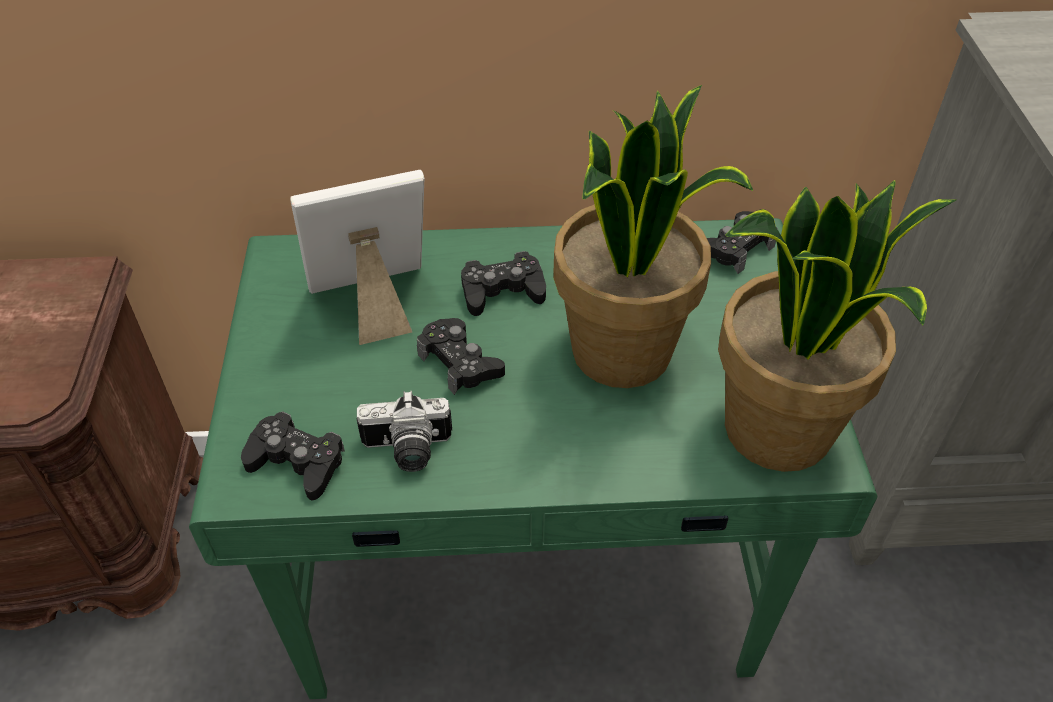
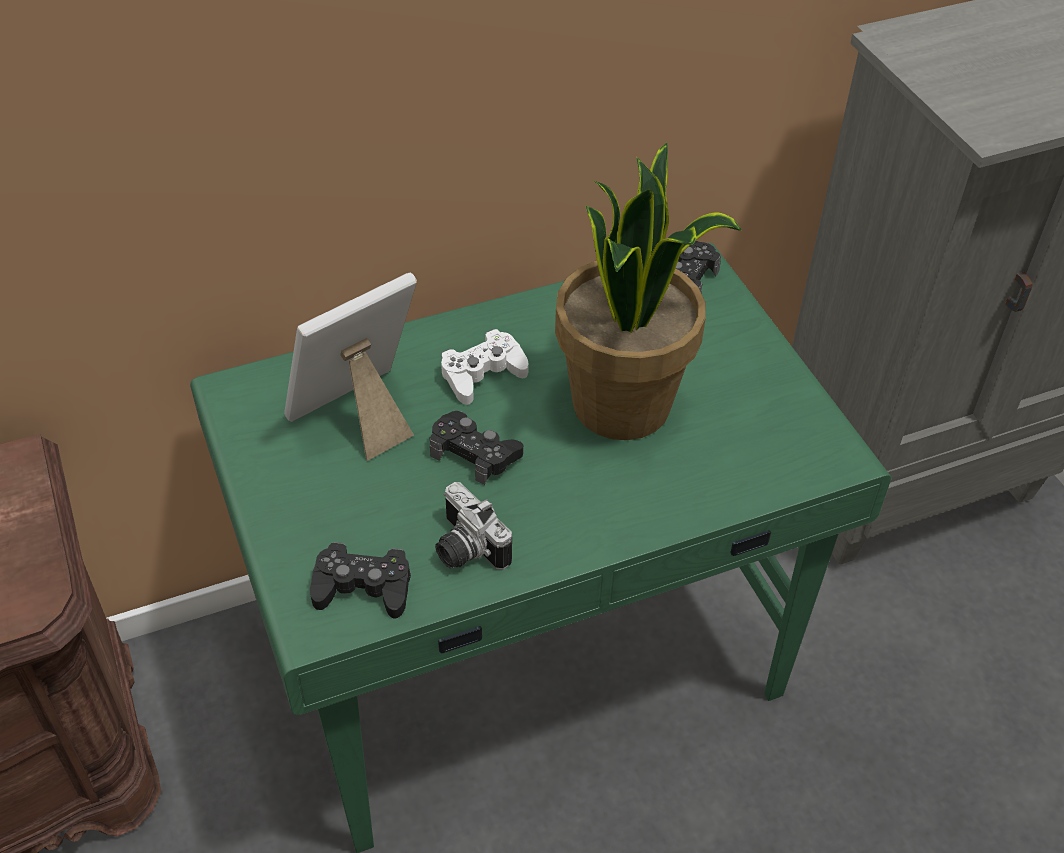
camera: 20 degrees left, 0 degrees up
camera [356,391,452,472] -> camera turned 75 degrees clockwise [435,482,512,570]
black game controller [461,251,546,316] -> white game controller [441,329,529,405]
potted plant [718,180,956,472] -> none

